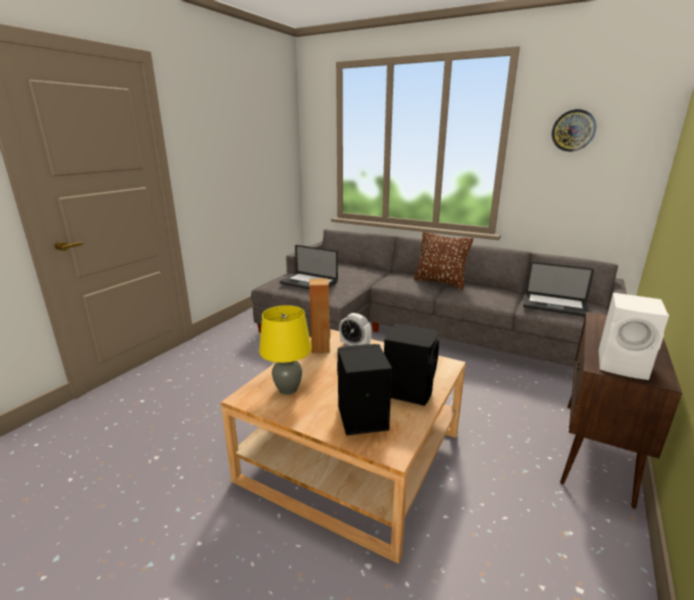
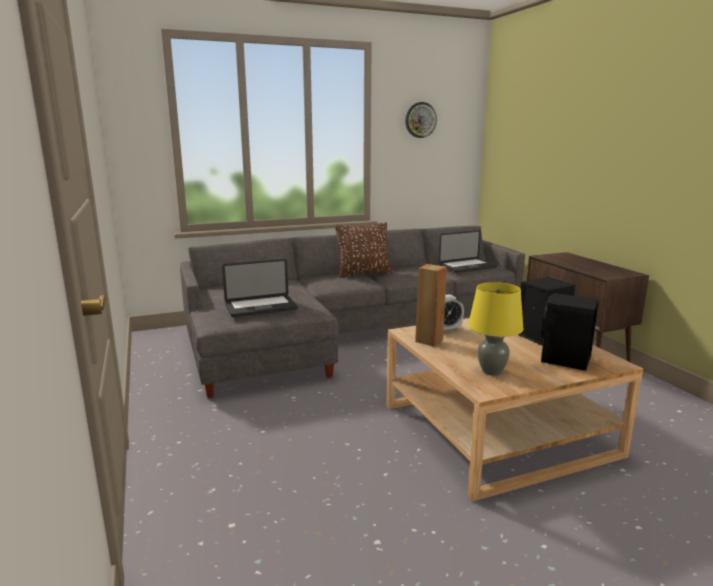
camera: 50 degrees left, 5 degrees down
white speaker [599,293,669,380] -> none

